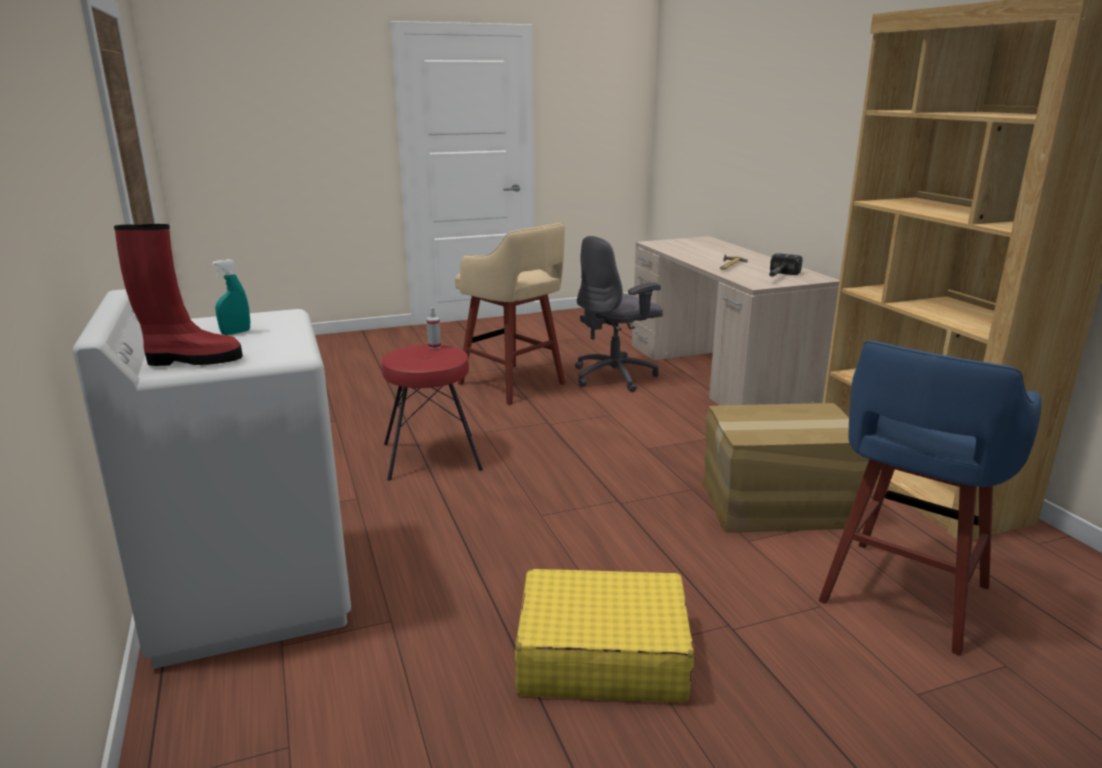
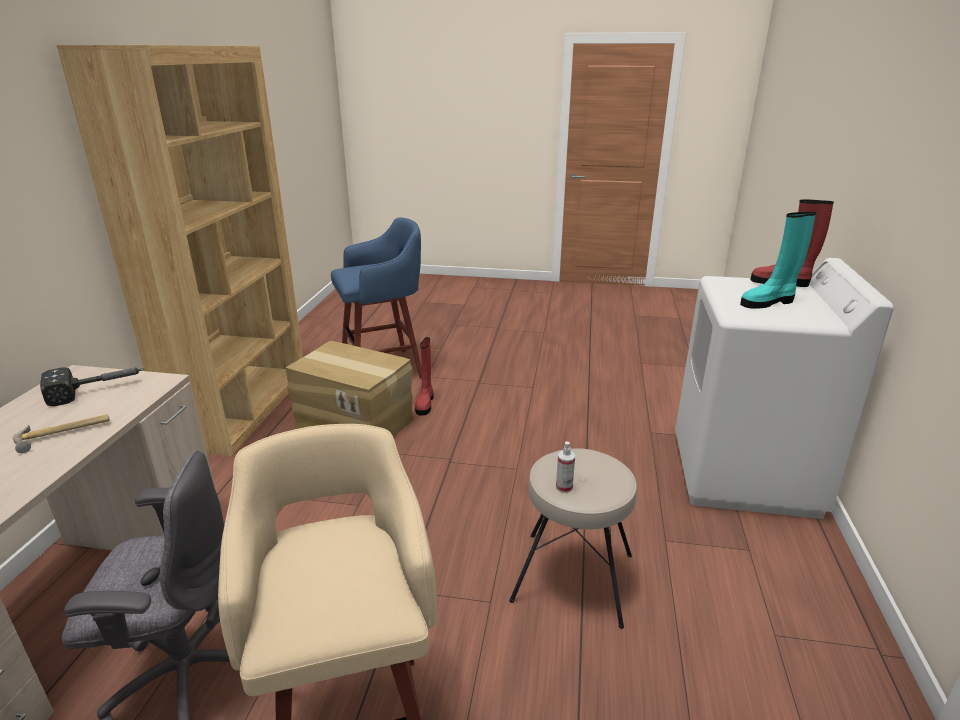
camera: 150 degrees left, 5 degrees up
turquoise spray bottle [212,259,250,335] -> turquoise boot [740,212,816,309]
red stool [382,344,483,481] -> beige stool [509,448,637,629]
yellow suitcase [515,569,694,702] -> none
none -> red boot [415,337,433,416]

